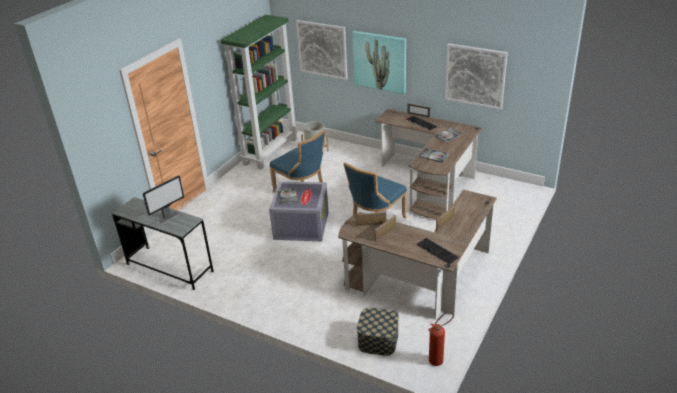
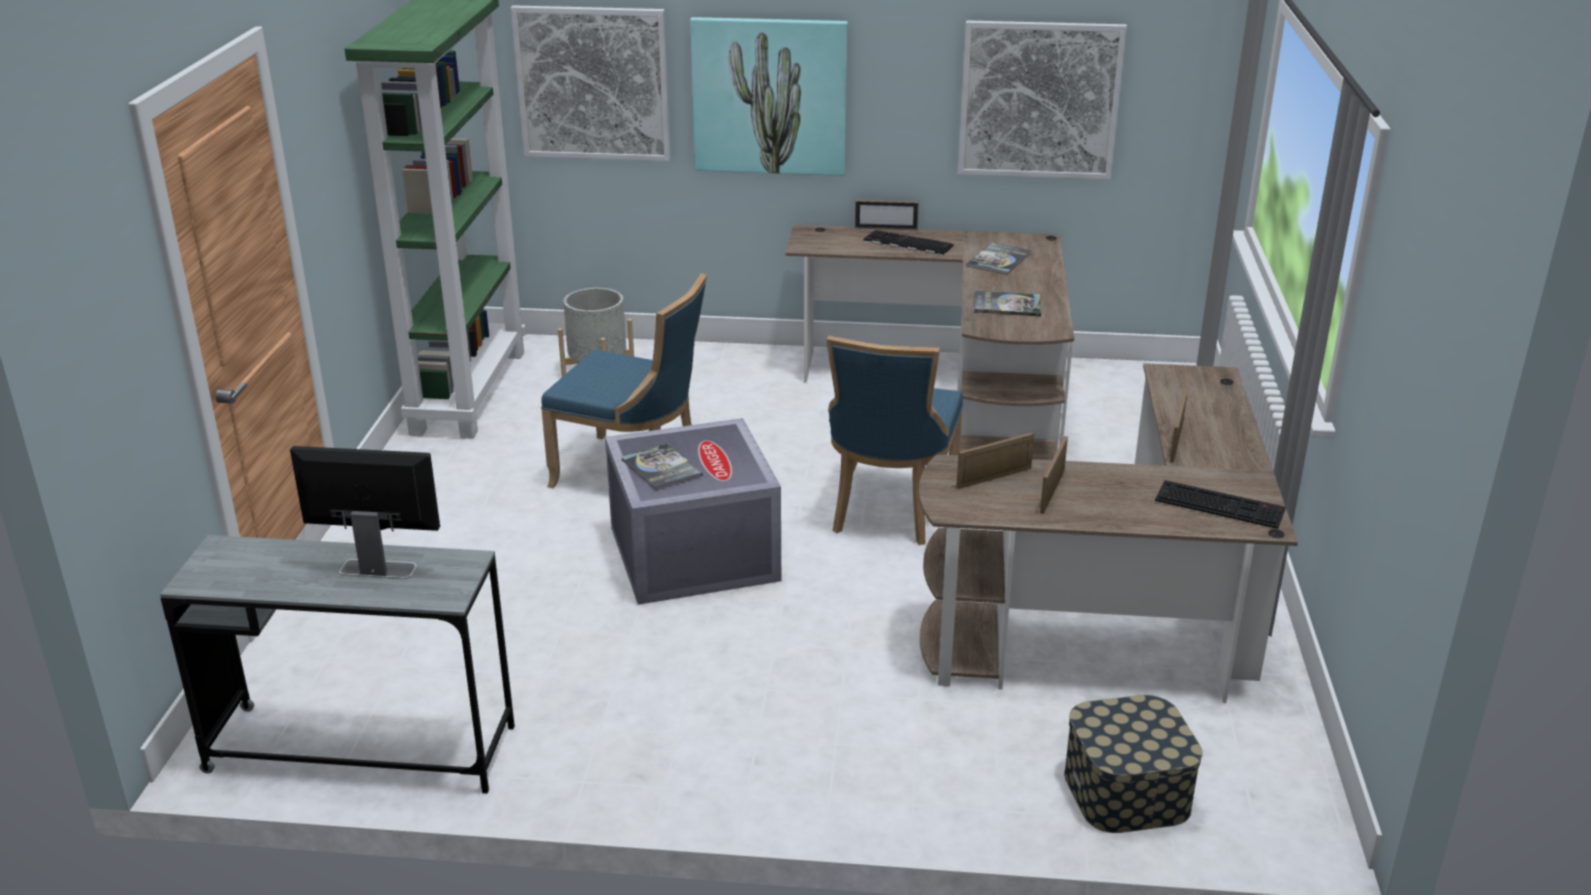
camera: 25 degrees left, 5 degrees down
monitor [143,175,184,224] -> monitor turned 105 degrees counterclockwise [290,446,440,579]
fire extinguisher [428,311,454,366] -> none

